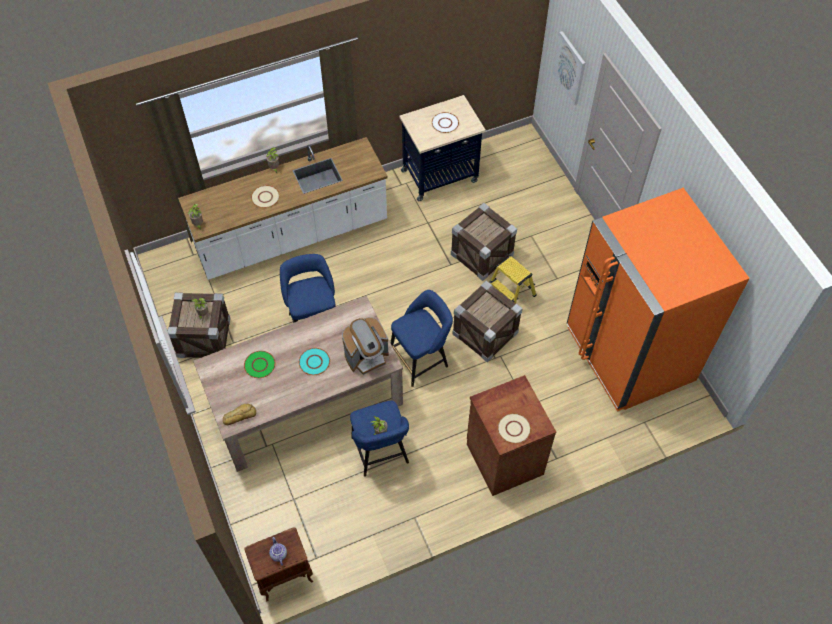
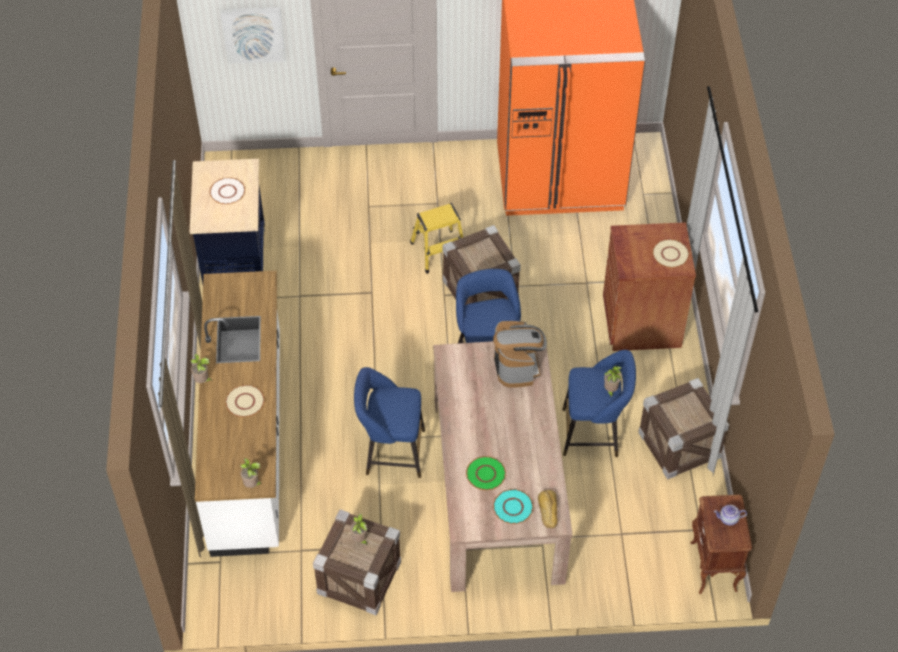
camera: 70 degrees left, 5 degrees down
turquoise plate [299,348,330,375] -> turquoise plate moved to [493,489,533,524]
crate [451,203,517,281] -> crate moved to [638,378,729,479]

